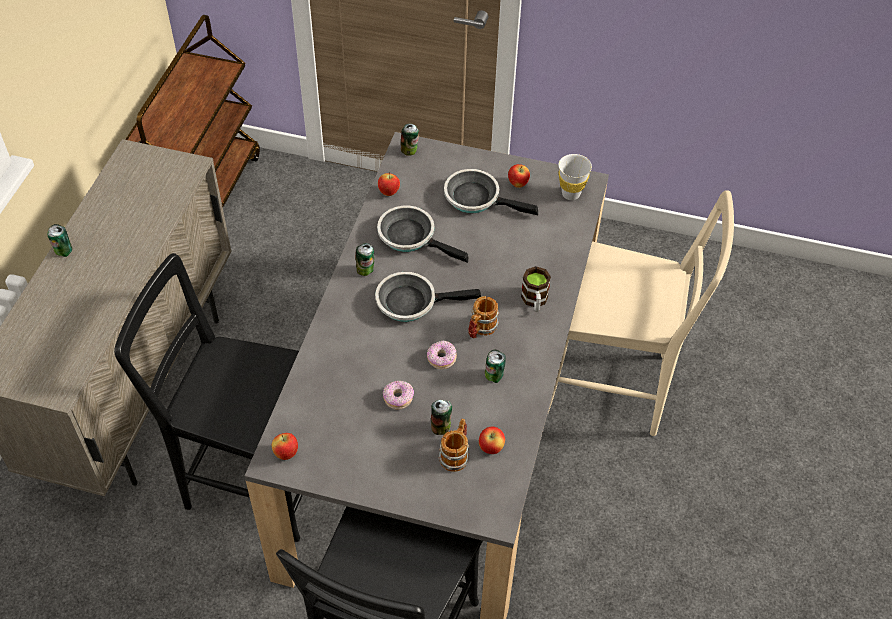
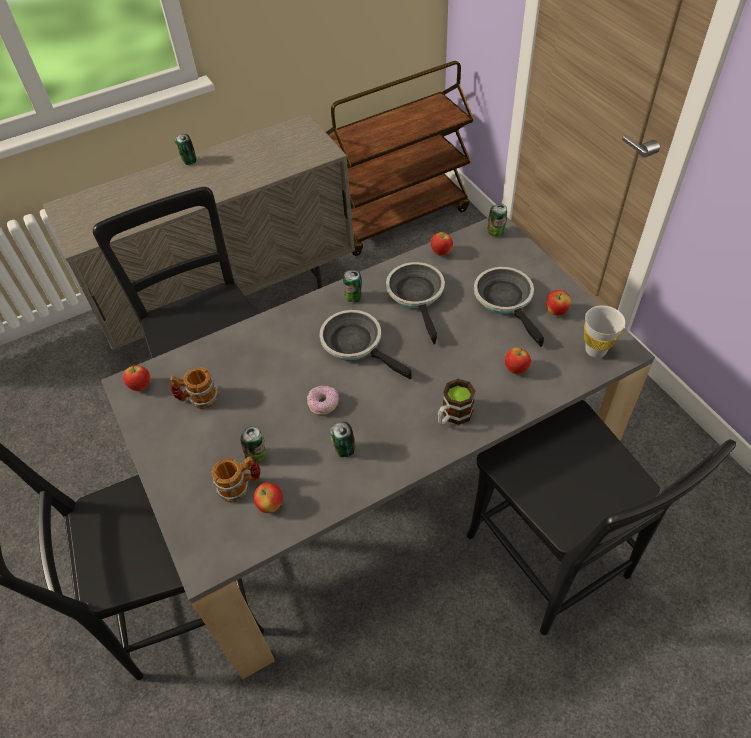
camera: 50 degrees right, 0 degrees up
donut [383,381,414,409] -> none
mug [468,296,499,338] -> mug moved to [170,367,219,409]
beige chair [548,190,734,436] -> black chair [466,400,737,635]
none -> apple [505,348,531,374]

